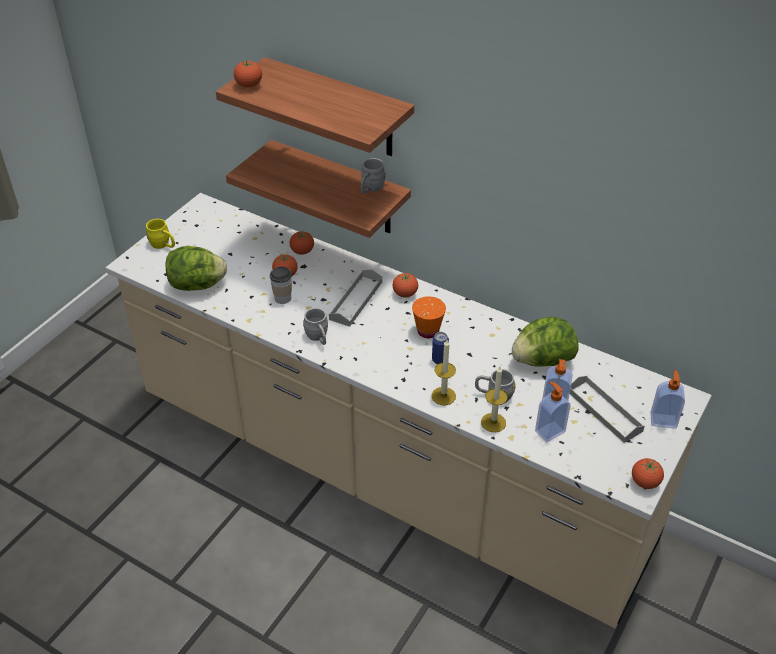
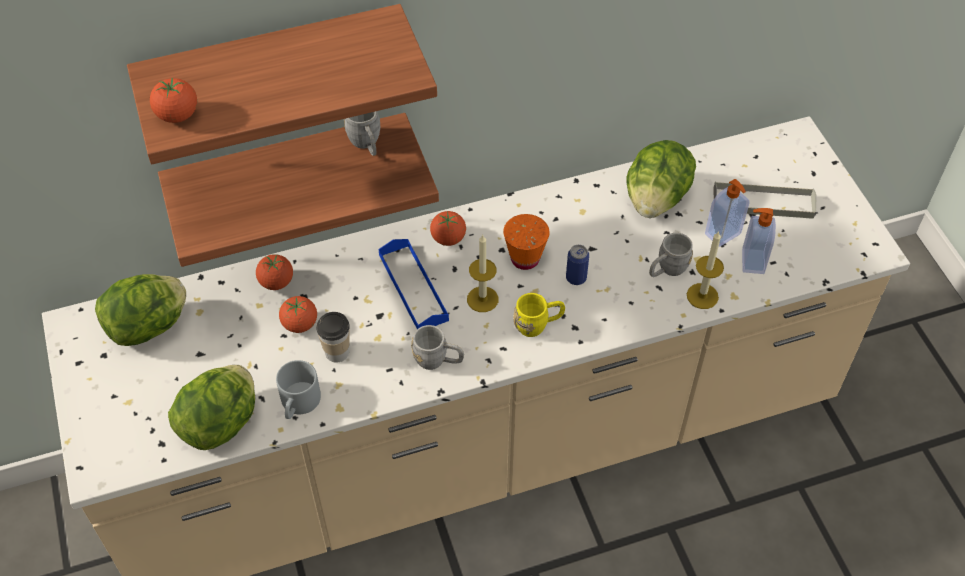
camera: 50 degrees left, 10 degrees up
yellow mug [146,219,175,249] -> yellow mug moved to [513,293,565,337]
grey tray [329,270,382,327] -> blue tray [379,239,449,329]
candle [431,340,456,405] -> candle moved to [467,235,498,312]
tomato [632,458,664,489] -> none
soap dispenser [650,370,685,429] -> none
none -> lettuce [95,274,186,346]
none -> grey mug [276,360,321,419]

